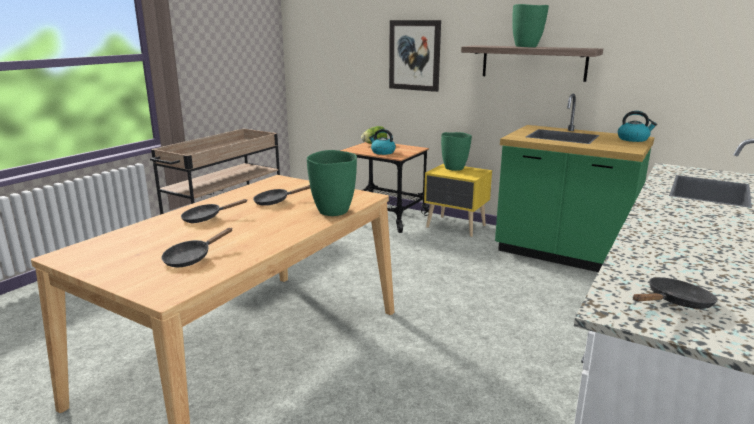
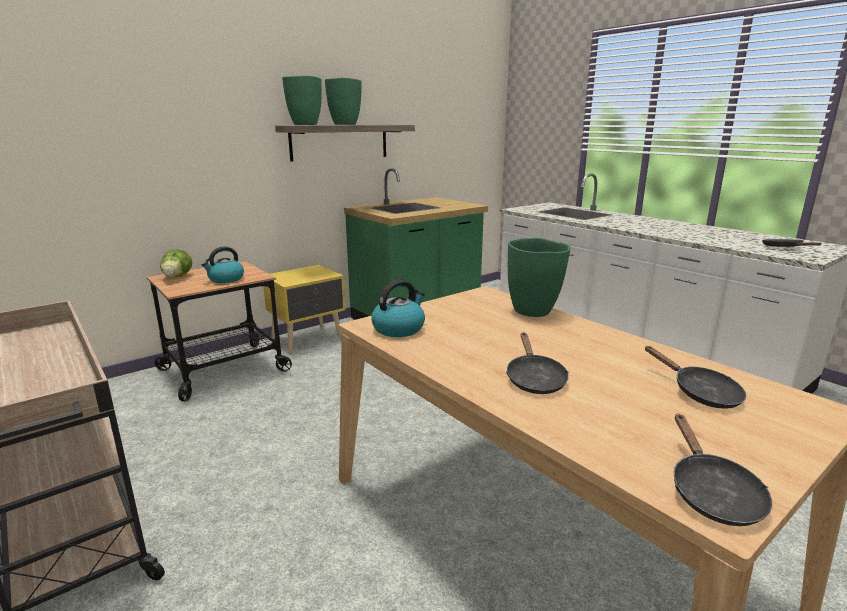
camera: 70 degrees left, 0 degrees up
black frying pan [253,185,310,206] -> black frying pan moved to [674,413,772,526]
picture [389,20,441,92] -> none
green vase [441,132,472,171] -> green vase moved to [282,76,322,125]
kettle [618,111,657,142] -> kettle moved to [372,280,425,337]

